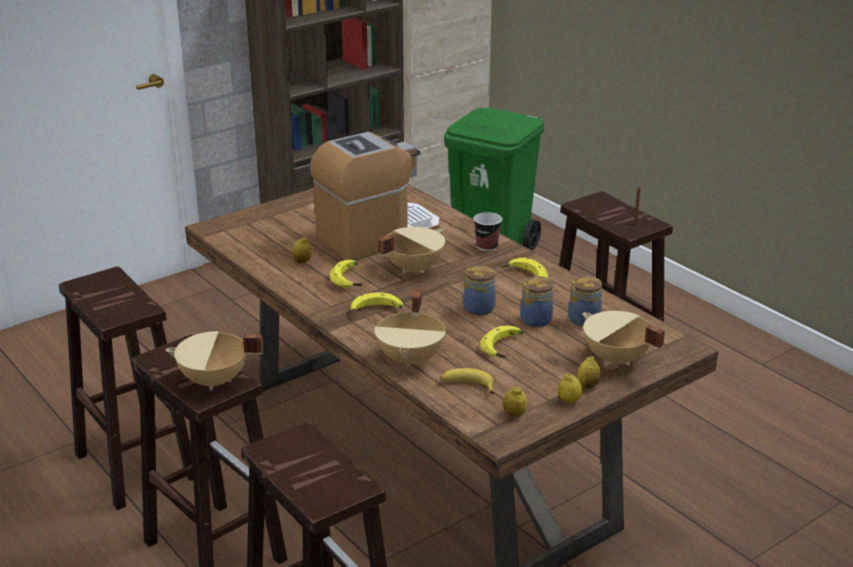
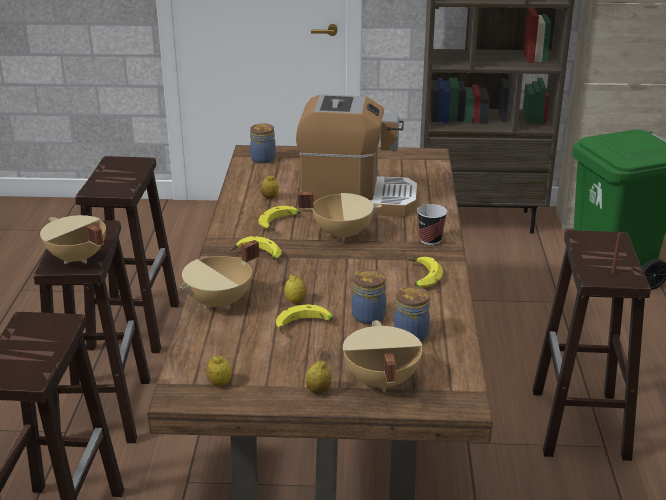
camera: 40 degrees right, 0 degrees up
banana [440,368,494,394] -> none
jar [463,265,496,315] -> jar moved to [250,123,276,164]
lemon [558,373,582,403] -> lemon moved to [285,274,307,303]

